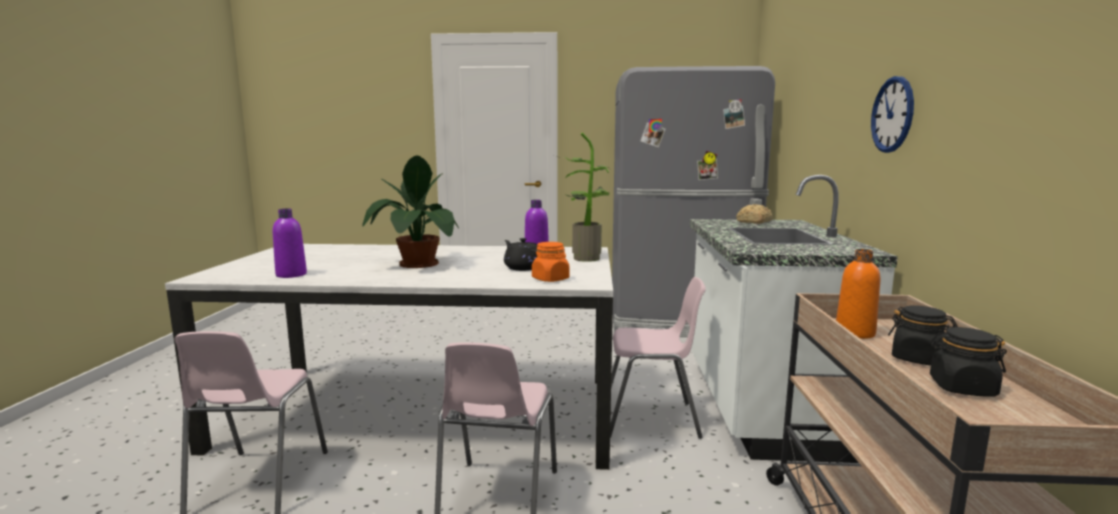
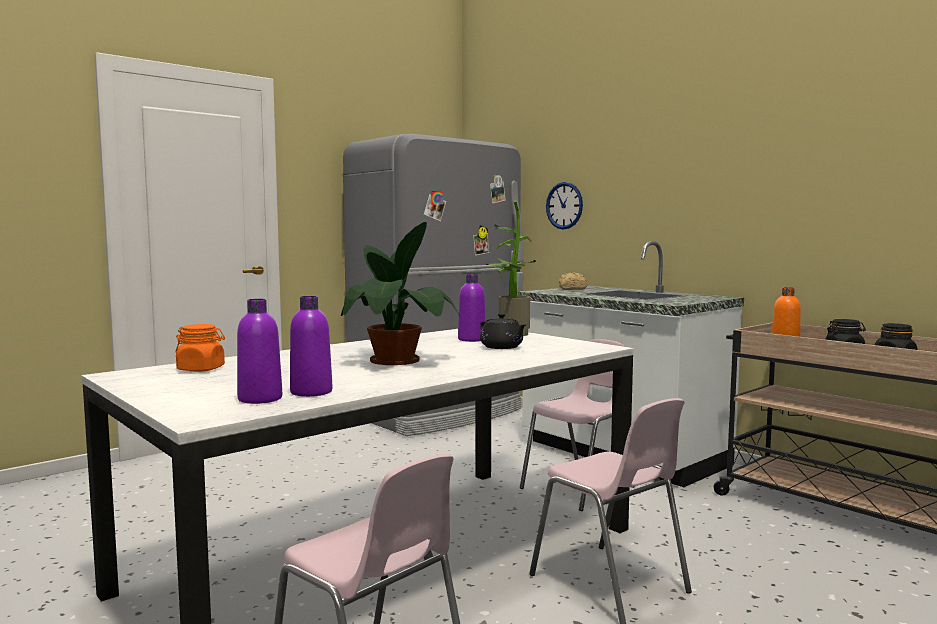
camera: 45 degrees left, 5 degrees down
black teapot [504,238,537,271] -> black teapot turned 135 degrees counterclockwise [480,314,526,349]
orange jar [532,242,570,282] -> orange jar moved to [175,324,225,372]
wall clock [871,76,914,153] -> wall clock moved to [546,182,583,229]
none -> purple bottle [237,299,282,404]

